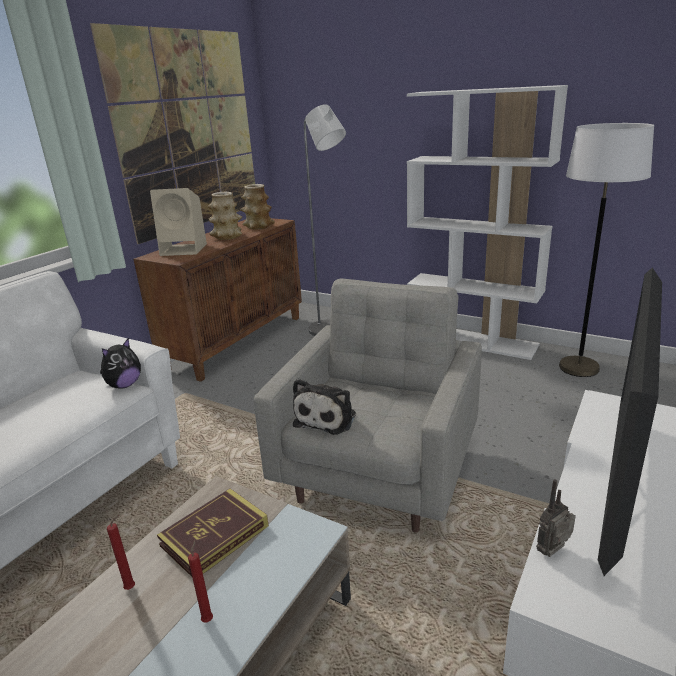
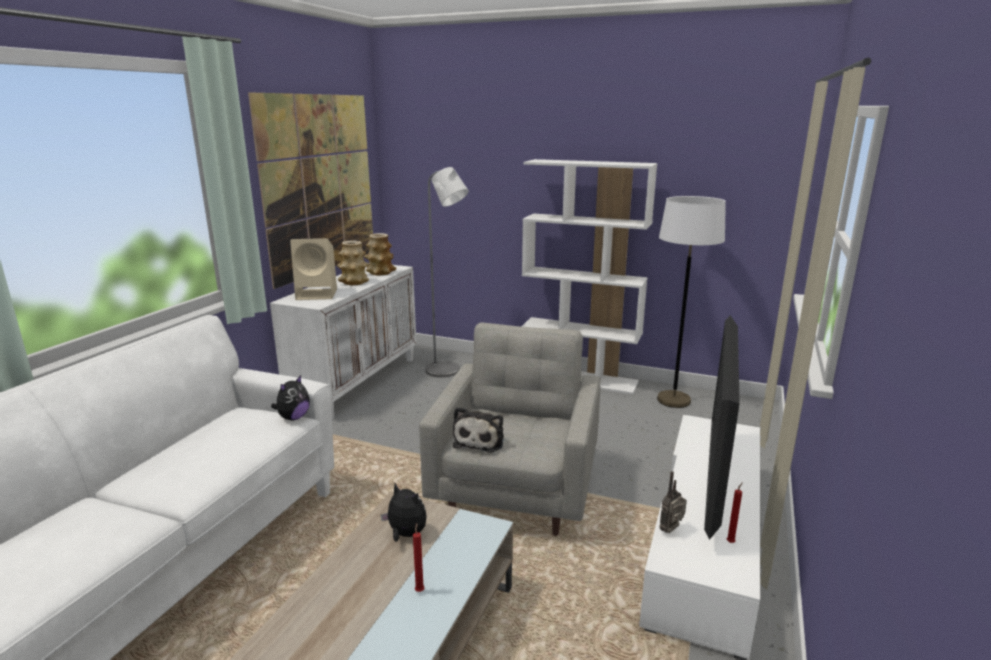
camera: 10 degrees left, 5 degrees down
red candle [107,515,135,590] -> red candle moved to [727,482,743,543]
brown cabinet [133,218,302,382] -> white cabinet [270,265,417,419]
book [157,489,269,577] -> plush toy [381,483,427,542]

